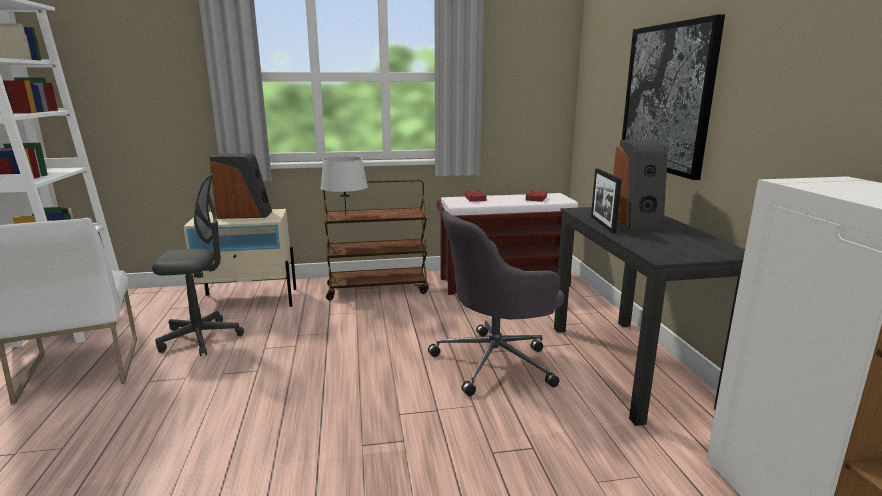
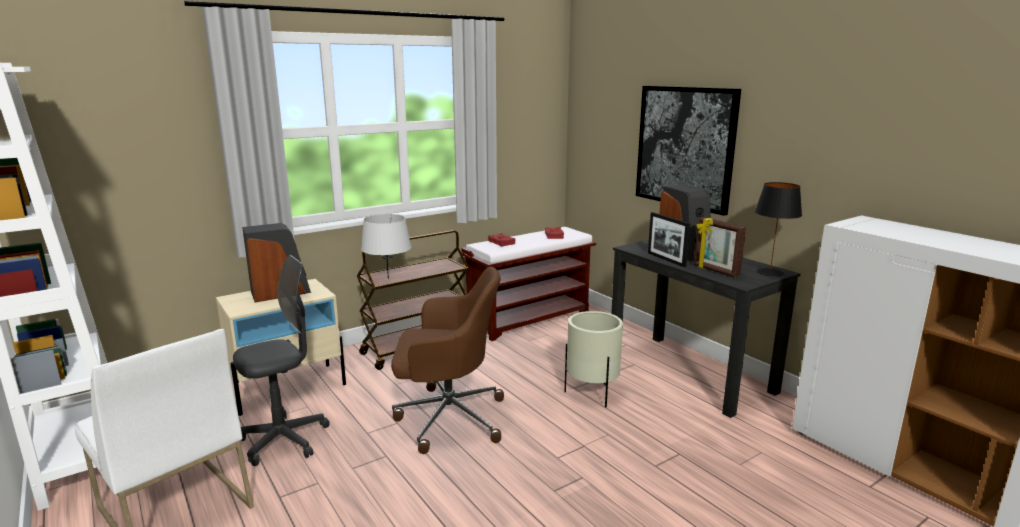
camera: 25 degrees left, 0 degrees up
grey office chair [428,211,564,396] -> beige planter [565,311,623,408]
none -> brown office chair [391,267,504,454]
none -> picture frame [694,217,746,278]
none -> black table lamp [755,182,802,277]

